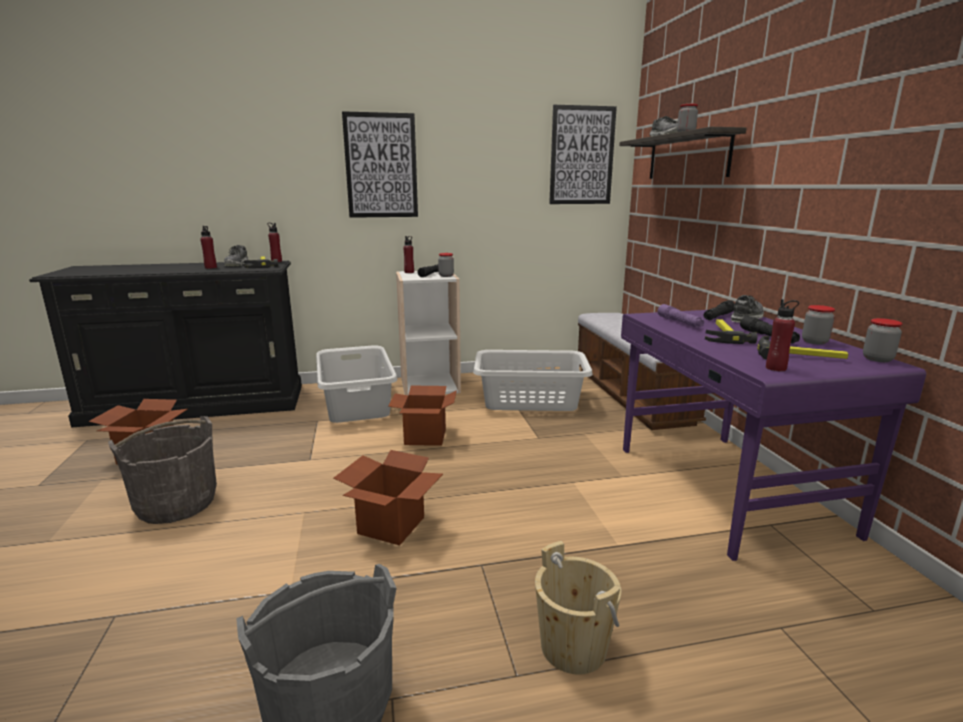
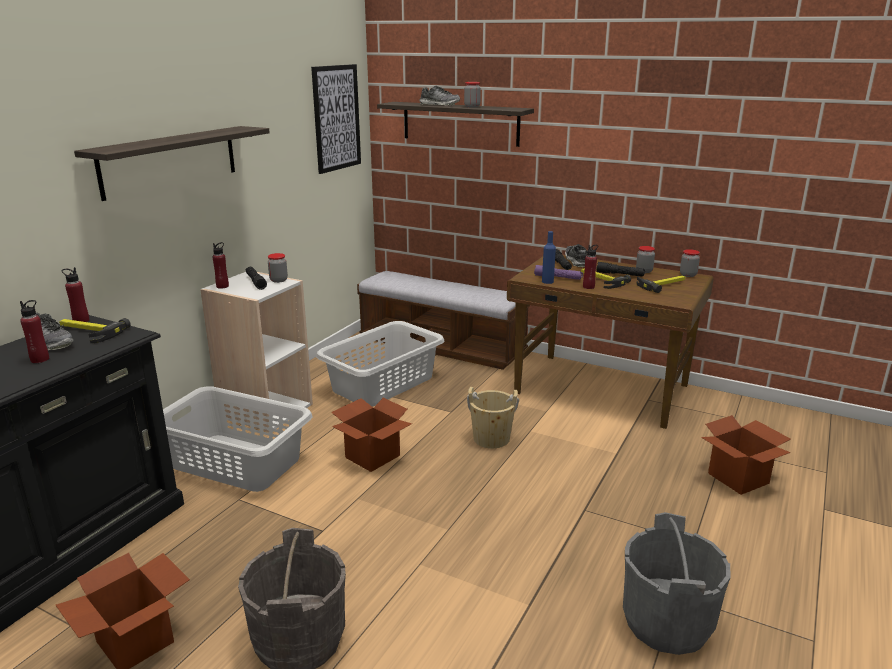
camera: 50 degrees left, 5 degrees up
cardboard box [334,450,443,545] -> cardboard box moved to [701,415,791,495]
picture [342,111,418,218] -> shelf [74,126,270,201]
beige bucket [535,541,622,675] -> beige bucket moved to [467,387,519,448]
purple desk [621,310,926,561] -> brown desk [507,255,714,429]
red bottle [766,299,799,371] -> red bottle moved to [583,245,598,289]
none -> blue bottle [542,231,556,284]

